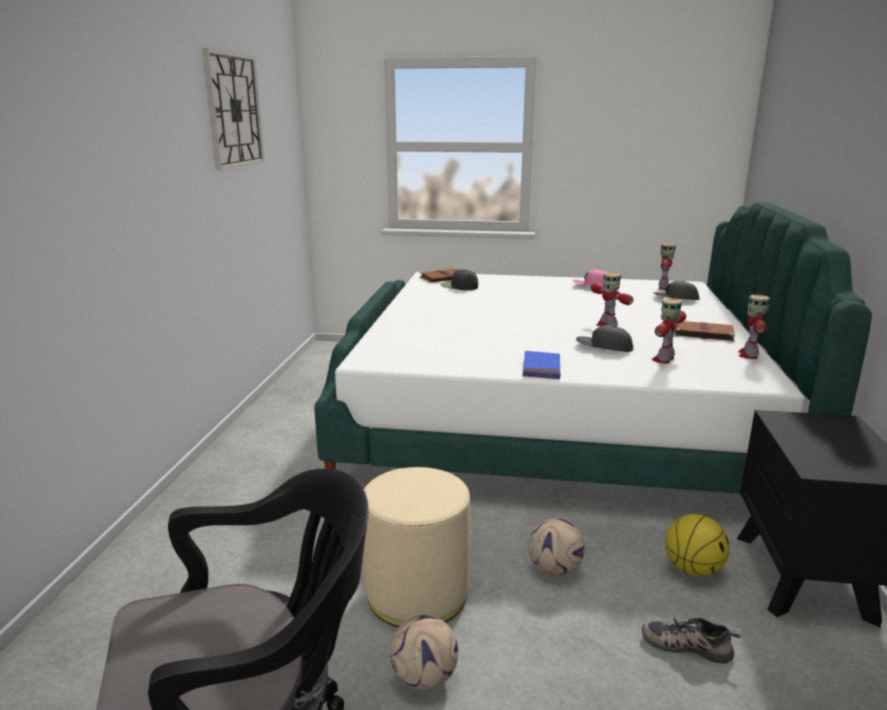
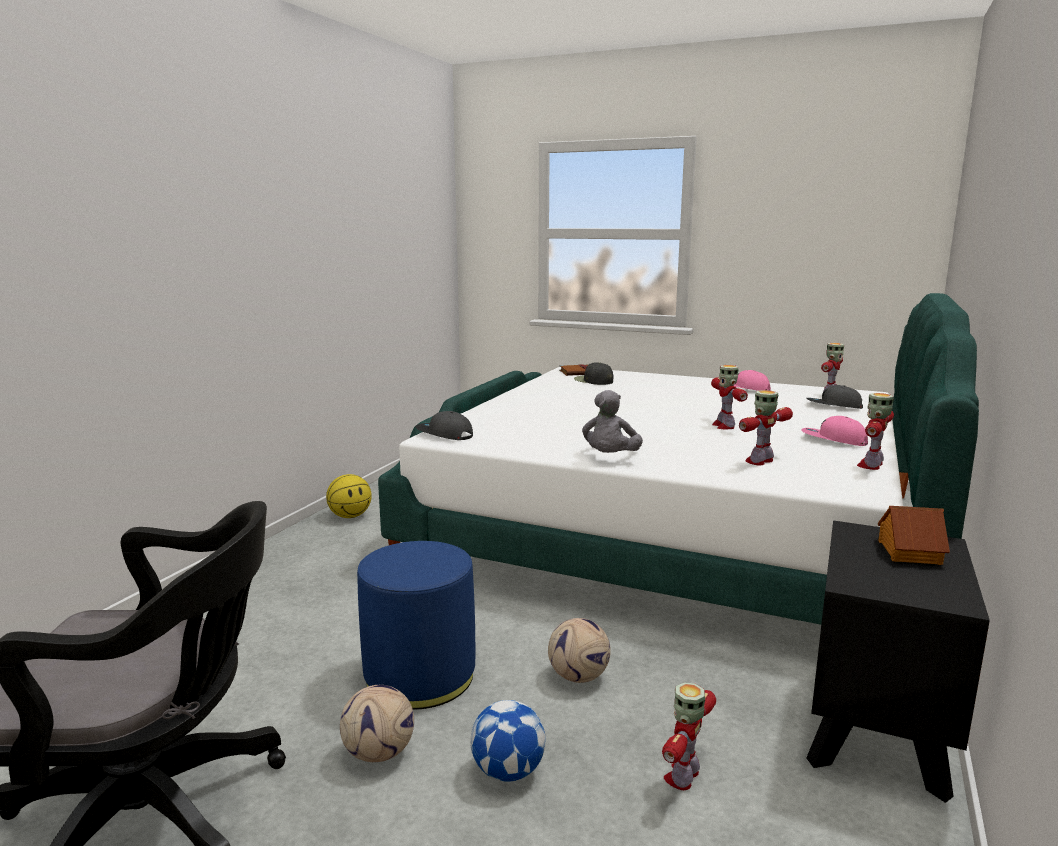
camera: 15 degrees right, 5 degrees down
wall clock [202,48,265,170] -> none
beige ottoman [363,467,470,627] -> blue ottoman [357,541,475,710]
blue book [523,351,560,379] -> grey plush toy [582,390,643,453]
grey cap [576,325,633,352] -> grey cap moved to [415,411,473,440]
shoe [642,618,741,664] -> toy robot [662,682,716,790]
basketball [665,514,730,577] -> basketball moved to [326,474,372,518]
brown book [674,321,735,342] -> pink cap [801,416,868,446]
none -> football [470,700,546,782]
none -> toy house [878,506,950,565]

